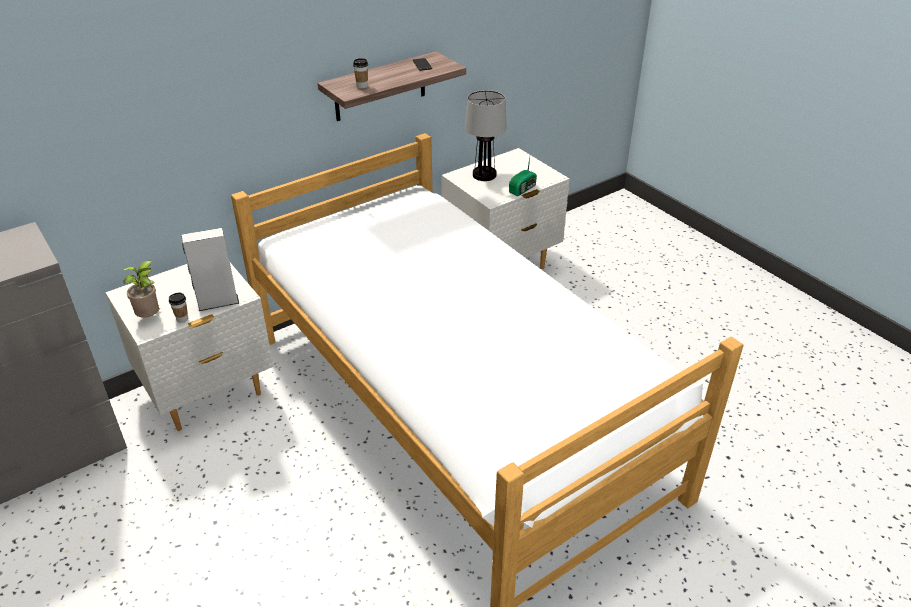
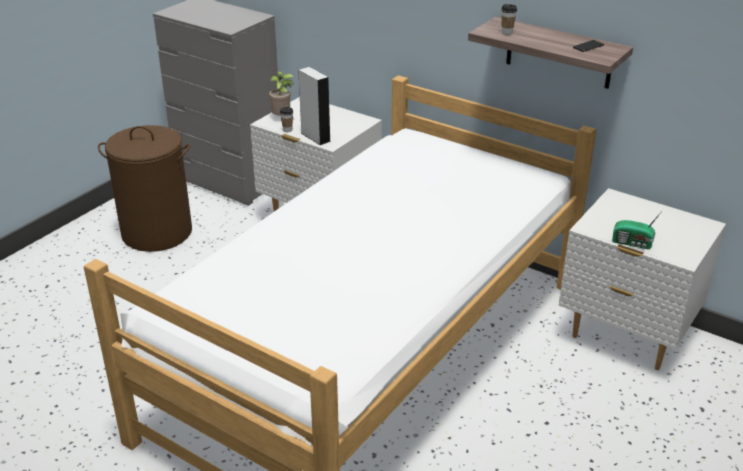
camera: 70 degrees right, 5 degrees down
table lamp [465,90,507,181] -> none
none -> brown laundry basket [98,125,192,252]

